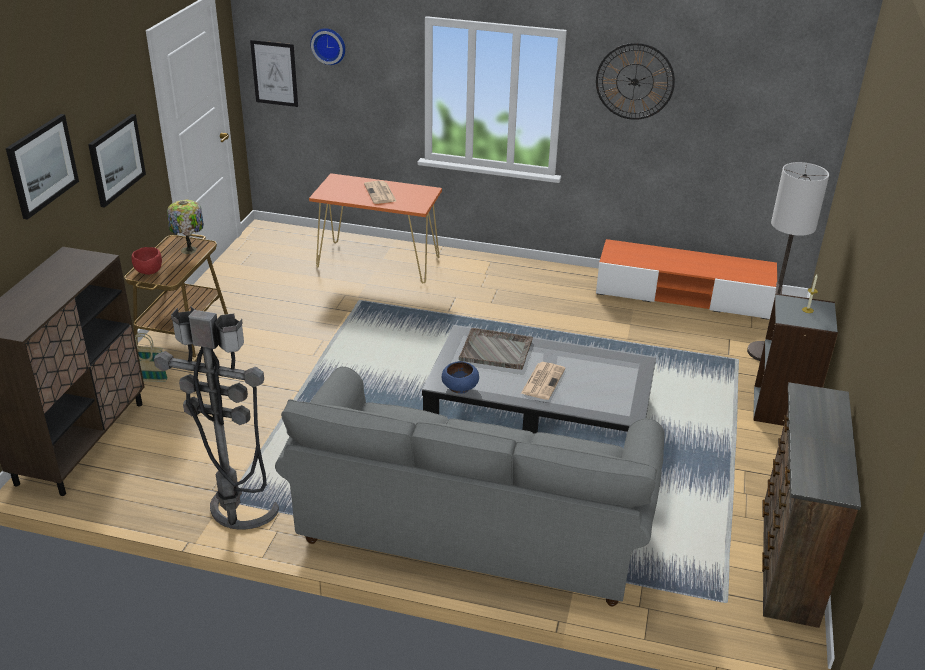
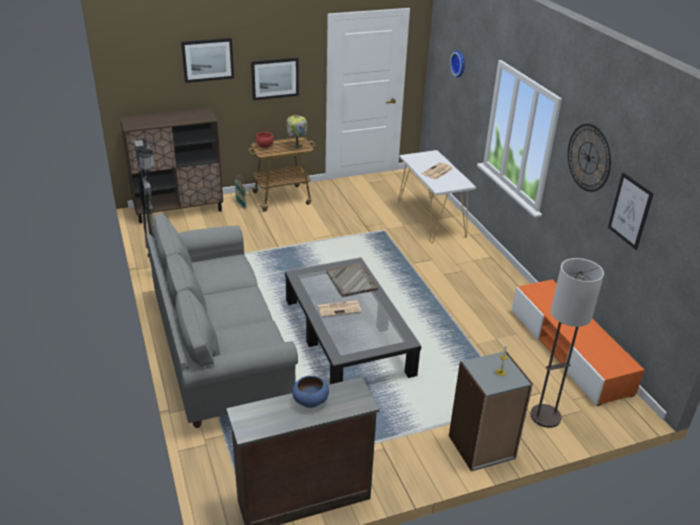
camera: 55 degrees right, 0 degrees up
picture [250,40,298,107] -> picture moved to [608,172,654,250]
orange console table [309,173,442,283] -> white console table [398,150,476,243]
blue bowl [442,361,479,393] -> blue bowl moved to [292,376,329,408]

